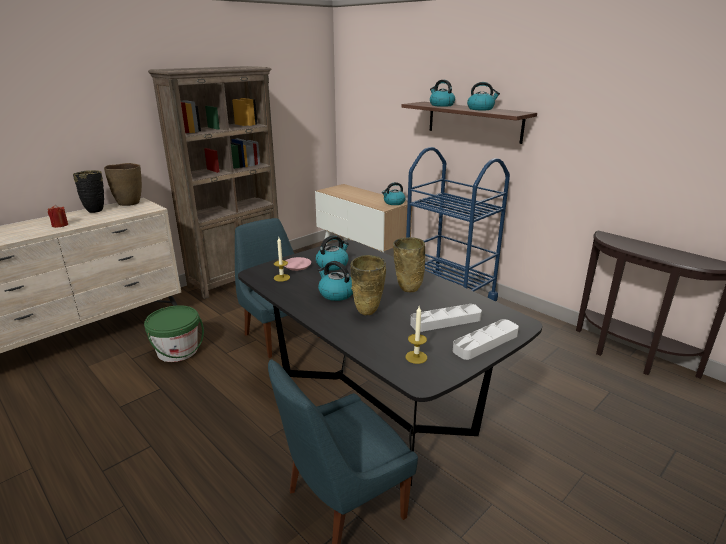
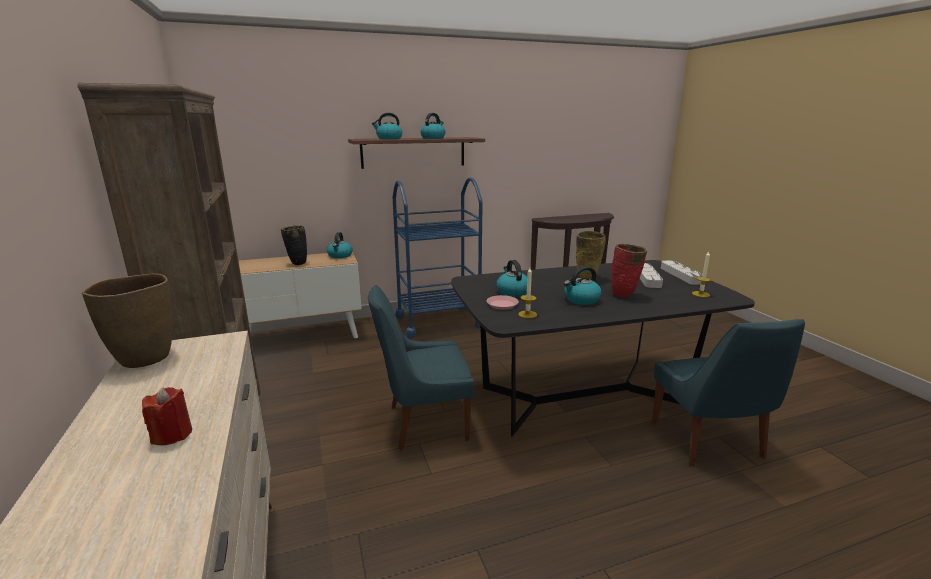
camera: 65 degrees left, 5 degrees down
black vase [73,170,104,213] -> black vase moved to [281,225,307,265]
green bucket [144,305,204,362] -> none
beige vase [351,255,386,315] -> red vase [611,244,647,298]

